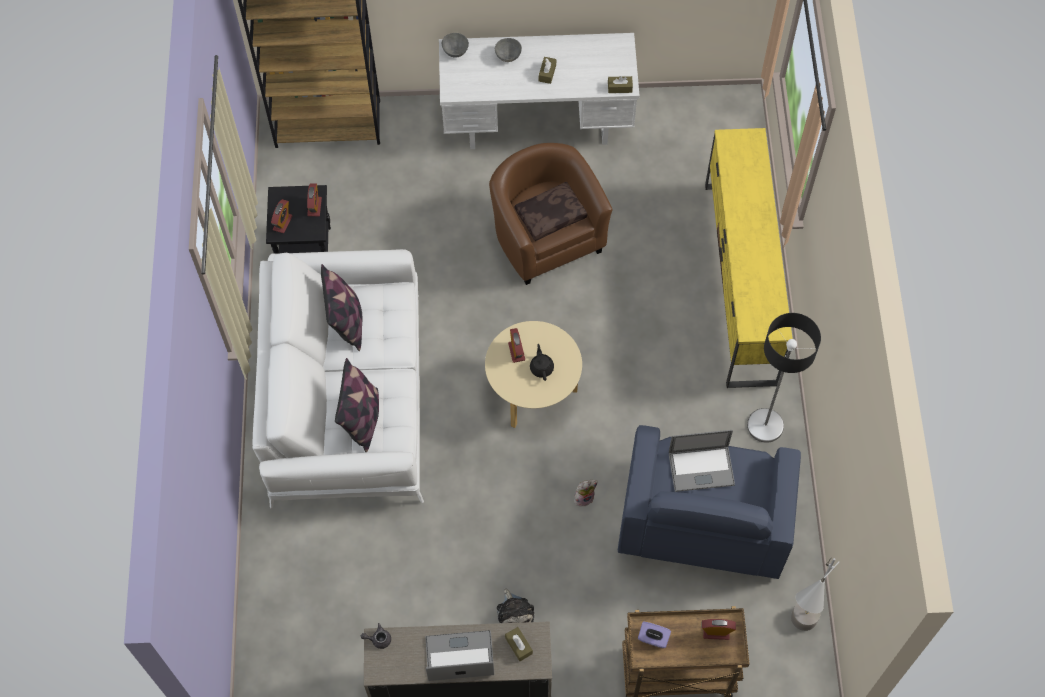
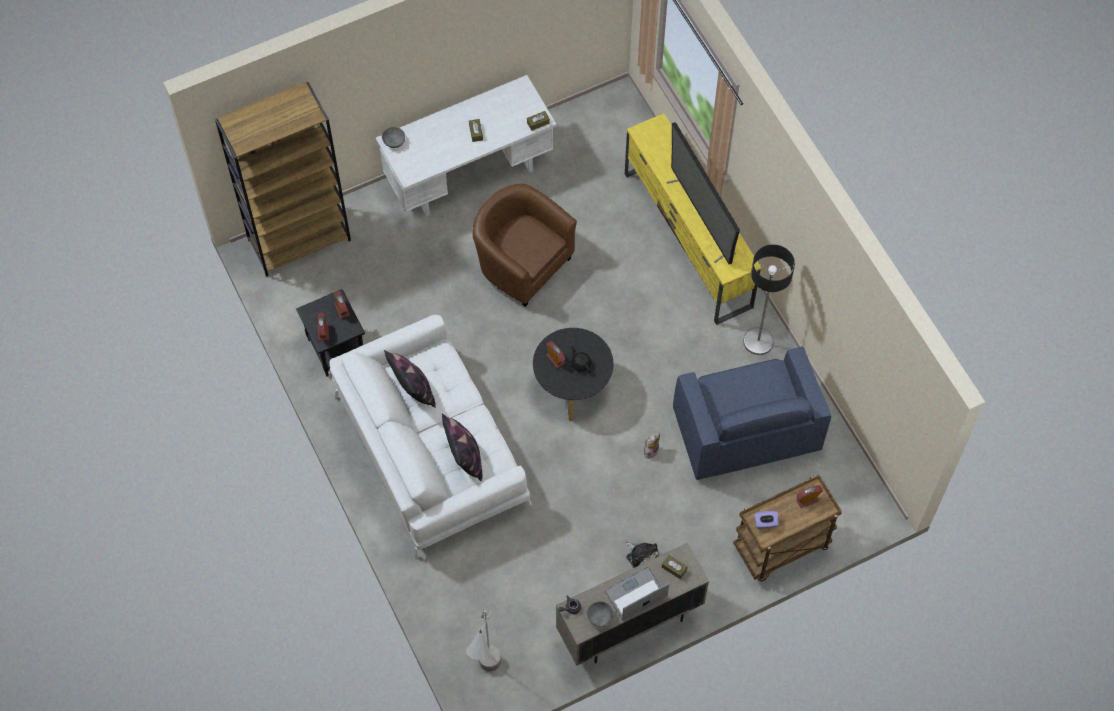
camera: 25 degrees left, 0 degrees up
beige coffee table [485,321,582,428] -> black coffee table [533,328,613,420]
grey bowl [495,38,522,62] -> grey bowl moved to [587,601,613,627]
brown pillow [515,182,587,241] -> none
laptop [669,430,735,492] -> none
grey floor lamp [791,557,839,631] -> grey floor lamp moved to [466,610,501,672]
none -> television [667,122,740,264]

